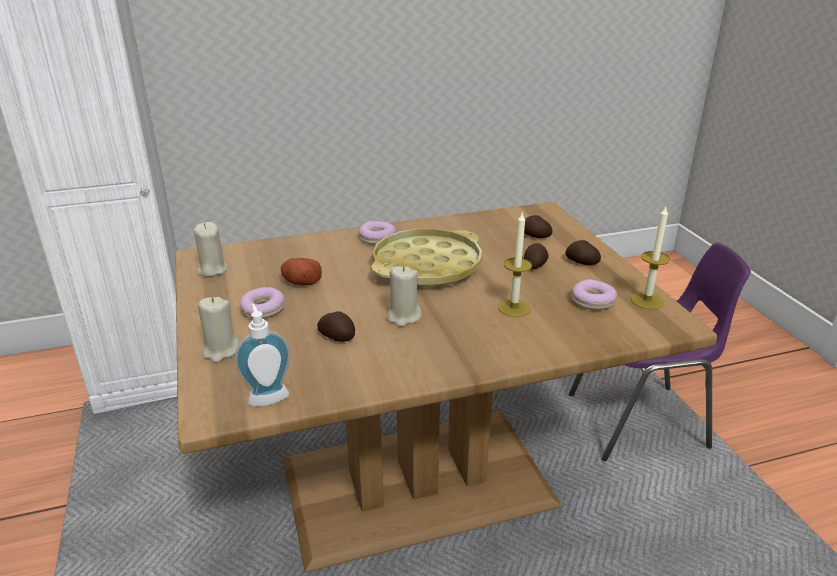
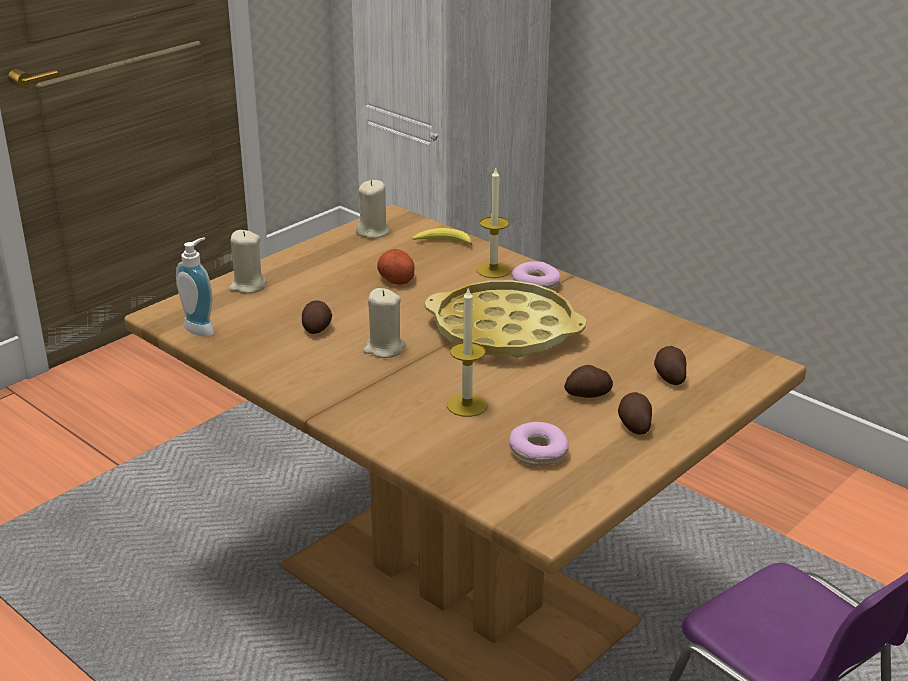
camera: 60 degrees right, 0 degrees up
donut [239,287,285,319] -> none
candle [631,206,671,309] -> candle moved to [477,167,510,278]
none -> banana [412,228,472,245]

